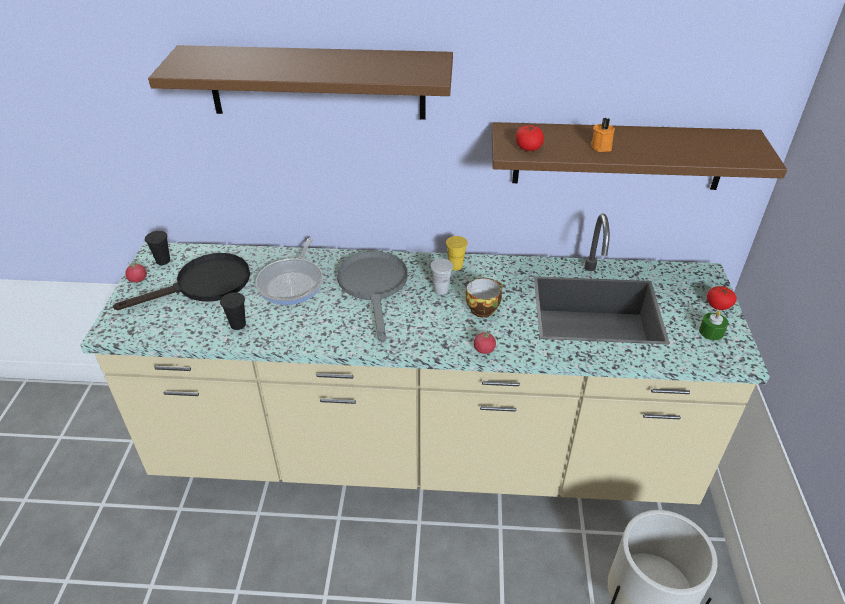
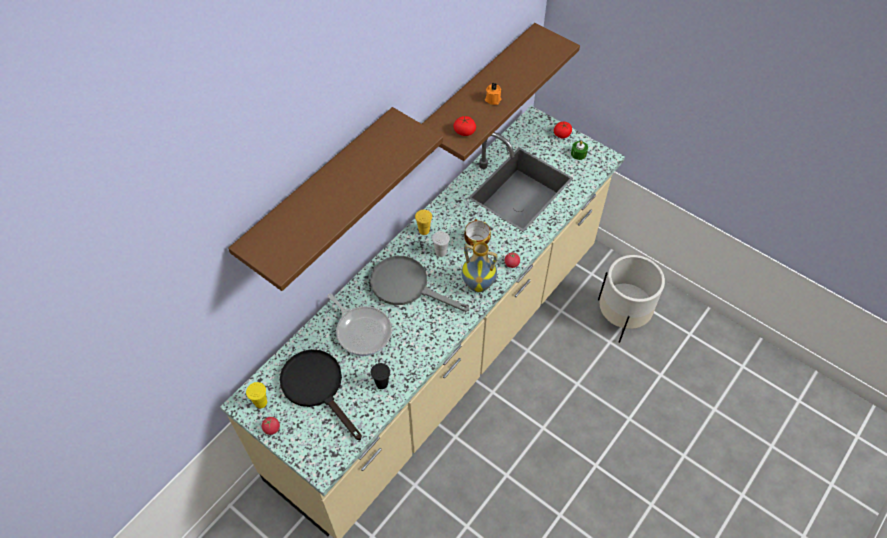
camera: 55 degrees left, 15 degrees up
black frying pan [113,253,250,310] -> black frying pan turned 45 degrees counterclockwise [280,349,362,440]
black cup [145,231,170,265] -> yellow cup [246,382,267,408]
none -> vase [462,242,497,292]

